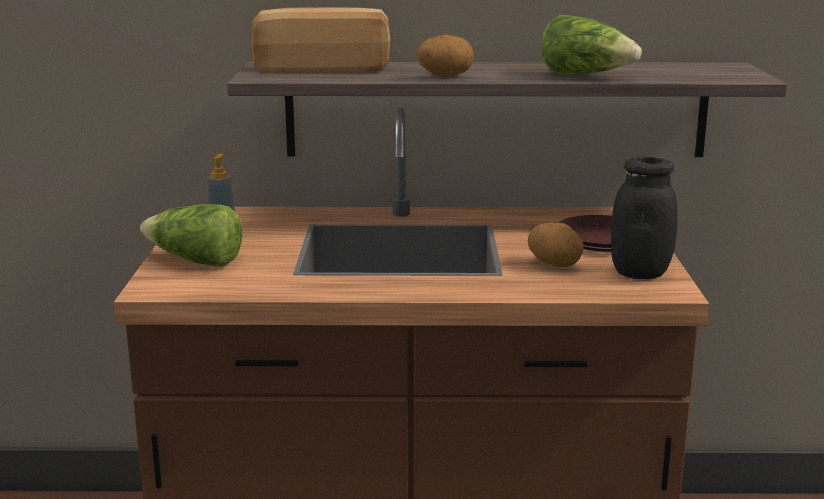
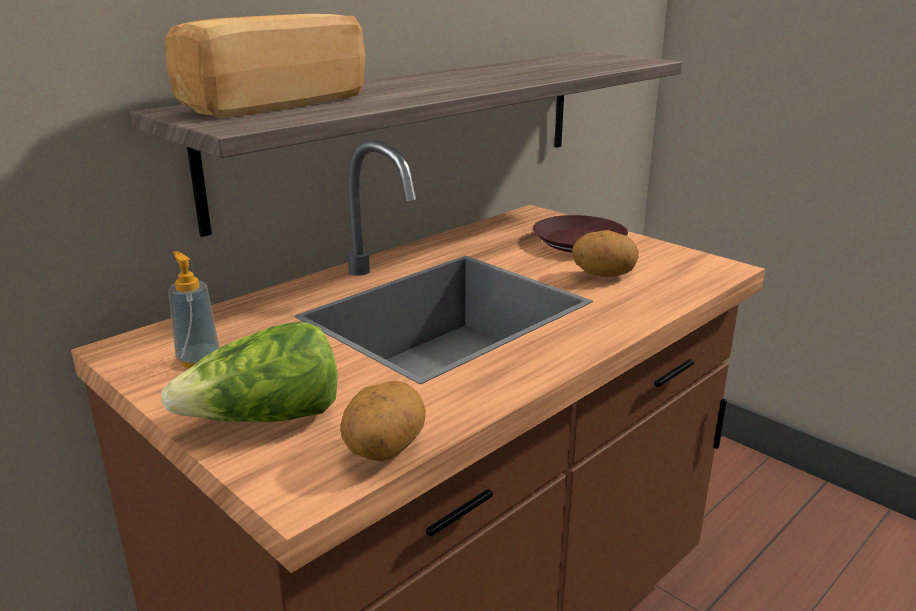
camera: 45 degrees left, 5 degrees up
potato [416,35,474,77] -> potato moved to [341,381,426,461]
lettuce [541,15,642,74] -> none
black jar [611,157,677,279] -> none

